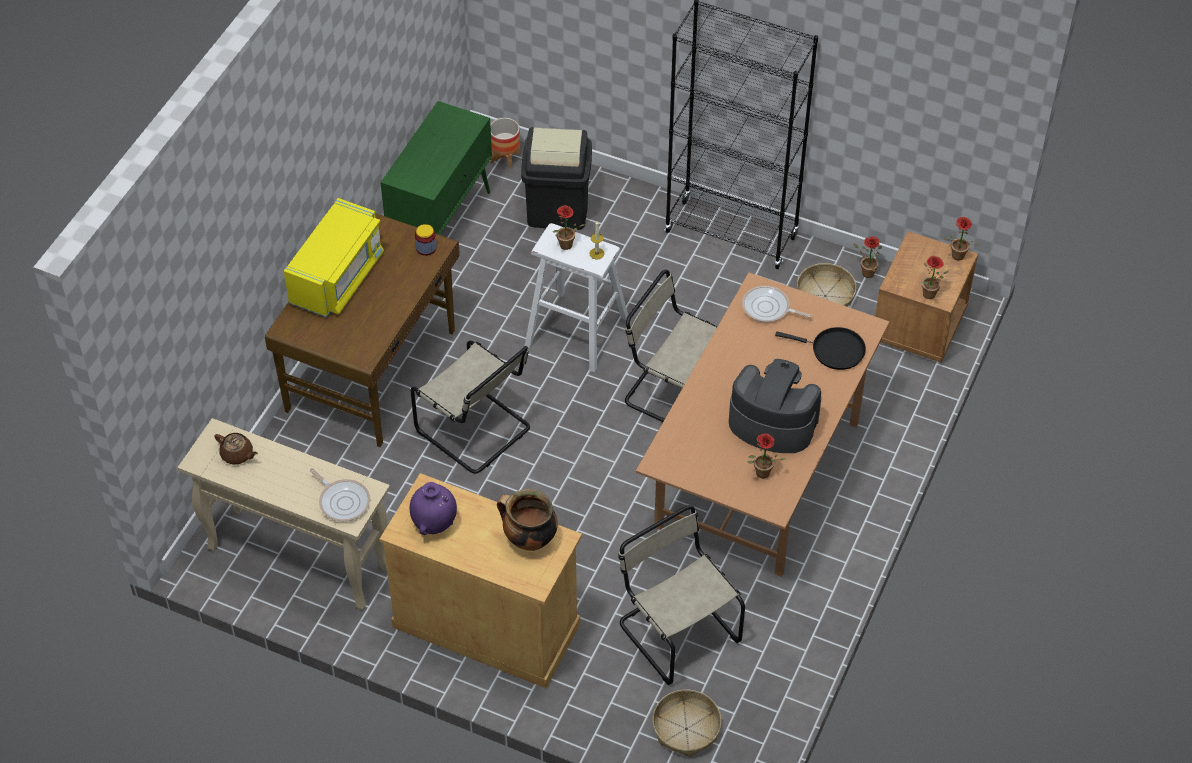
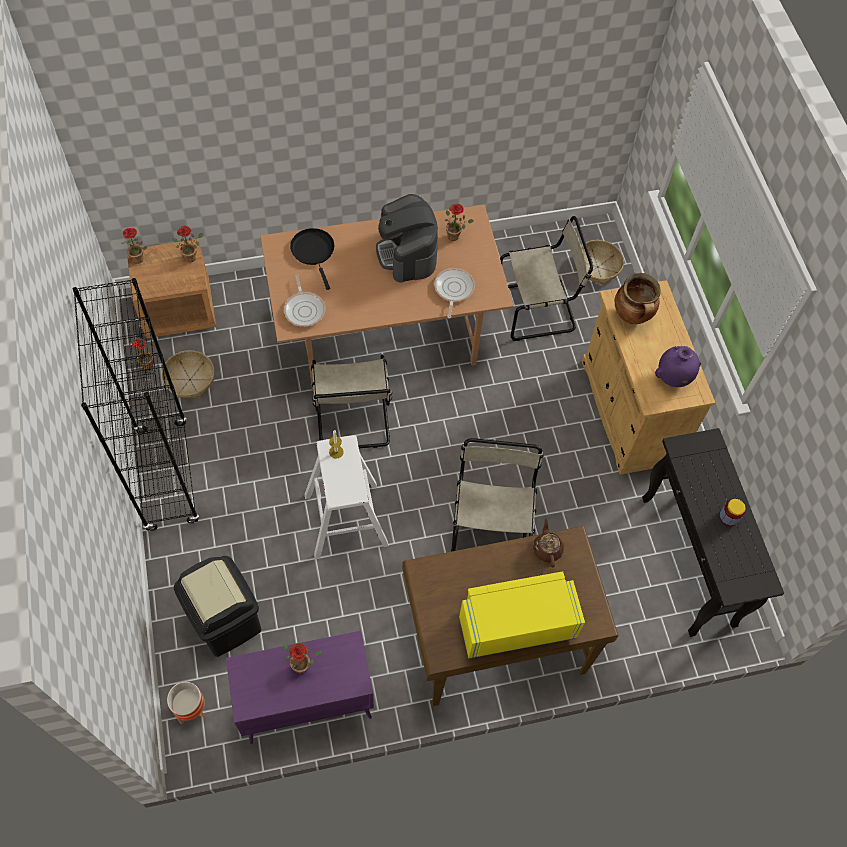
camera: 130 degrees left, 10 degrees up
beige console table [178,418,390,610] -> black console table [642,428,784,637]
brown teapot [214,433,258,464] -> brown teapot moved to [533,518,564,567]
frying pan [310,468,370,522] -> frying pan moved to [434,268,475,318]
green cabinet [380,101,492,235] -> purple cabinet [226,631,374,744]
jar [415,224,437,256] -> jar moved to [719,499,745,526]
potted plant [553,205,585,250] -> potted plant moved to [284,643,322,674]
beige chair [618,505,745,685] -> beige chair turned 120 degrees counterclockwise [500,216,593,341]

